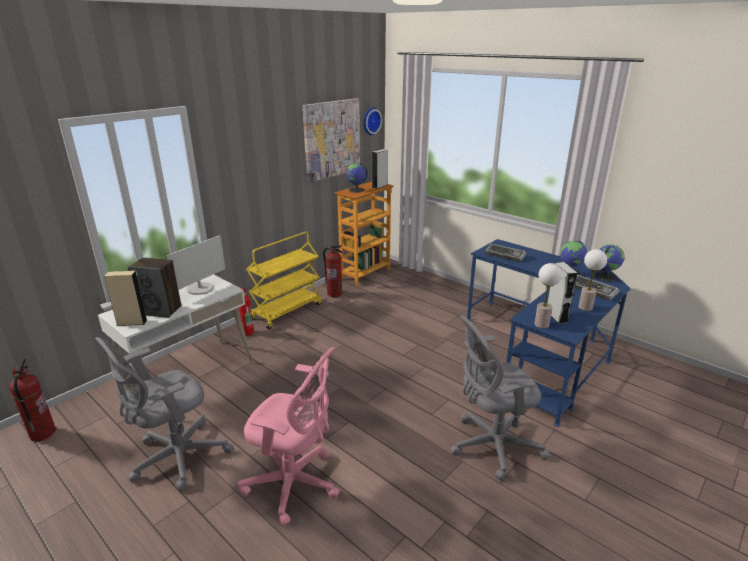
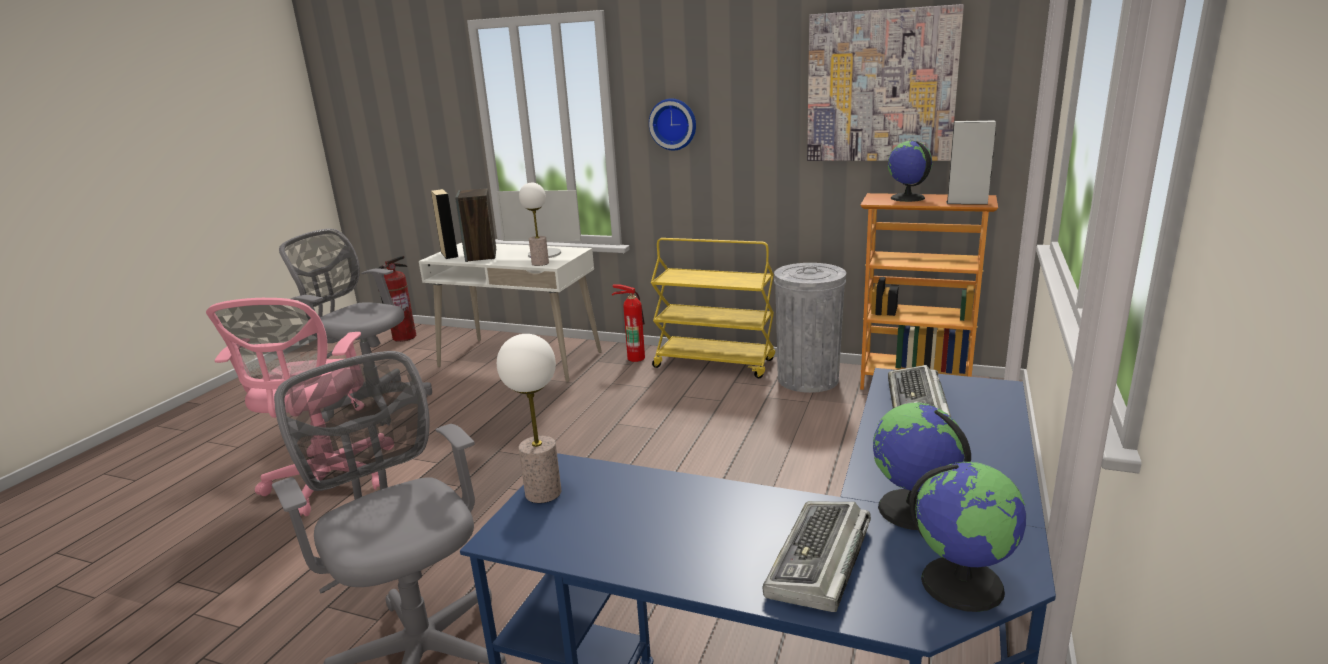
camera: 70 degrees right, 5 degrees down
fire extinguisher [323,245,343,297] -> grey trash can [774,263,846,393]
wall clock [363,108,382,135] -> wall clock moved to [649,98,696,151]
grey speaker [548,262,578,324] -> none
table lamp [578,249,607,311] -> table lamp moved to [519,183,549,266]

